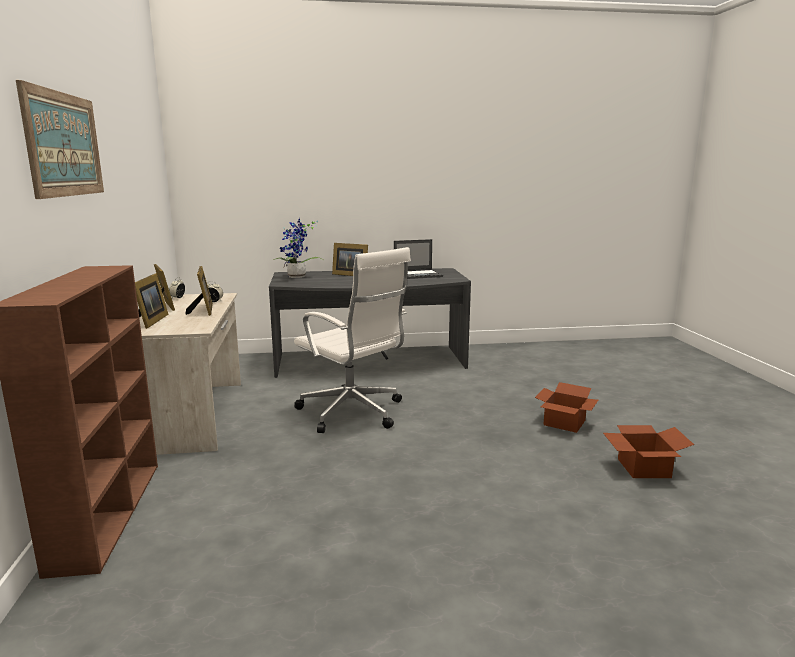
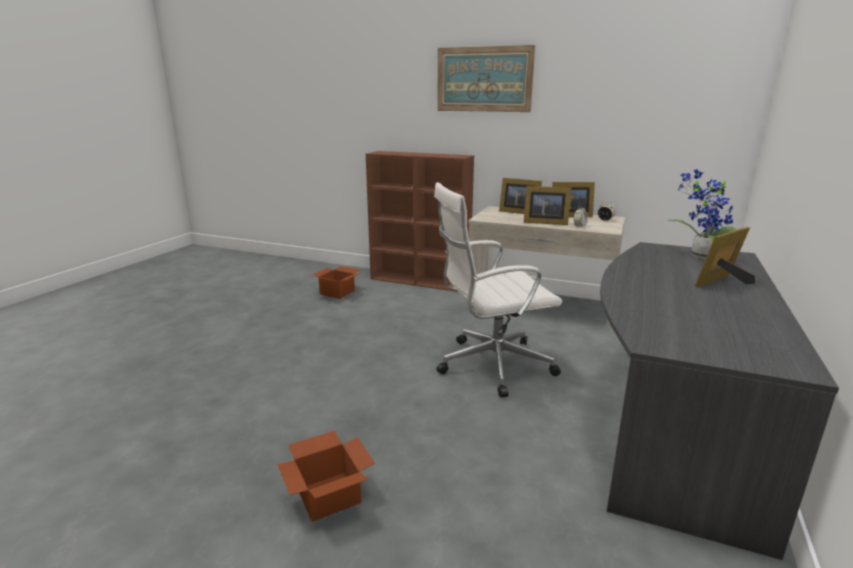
camera: 120 degrees right, 5 degrees up
laptop [394,239,443,279] -> none
cardboard box [603,425,694,478] -> cardboard box moved to [312,266,360,299]

